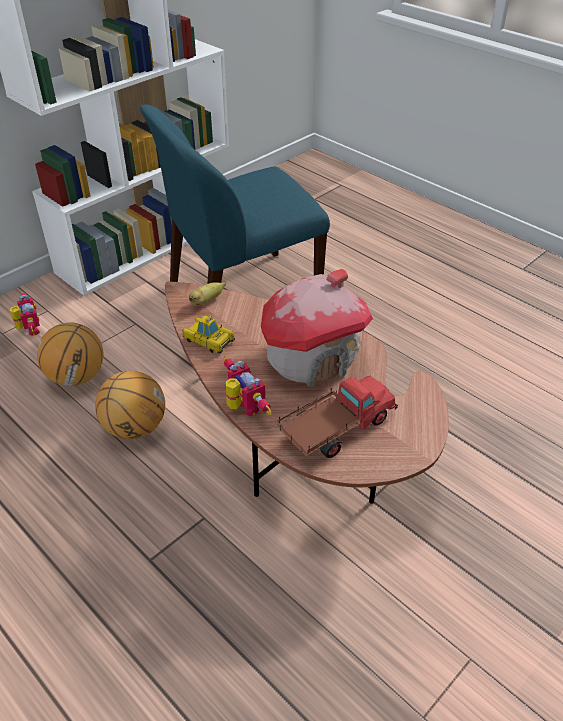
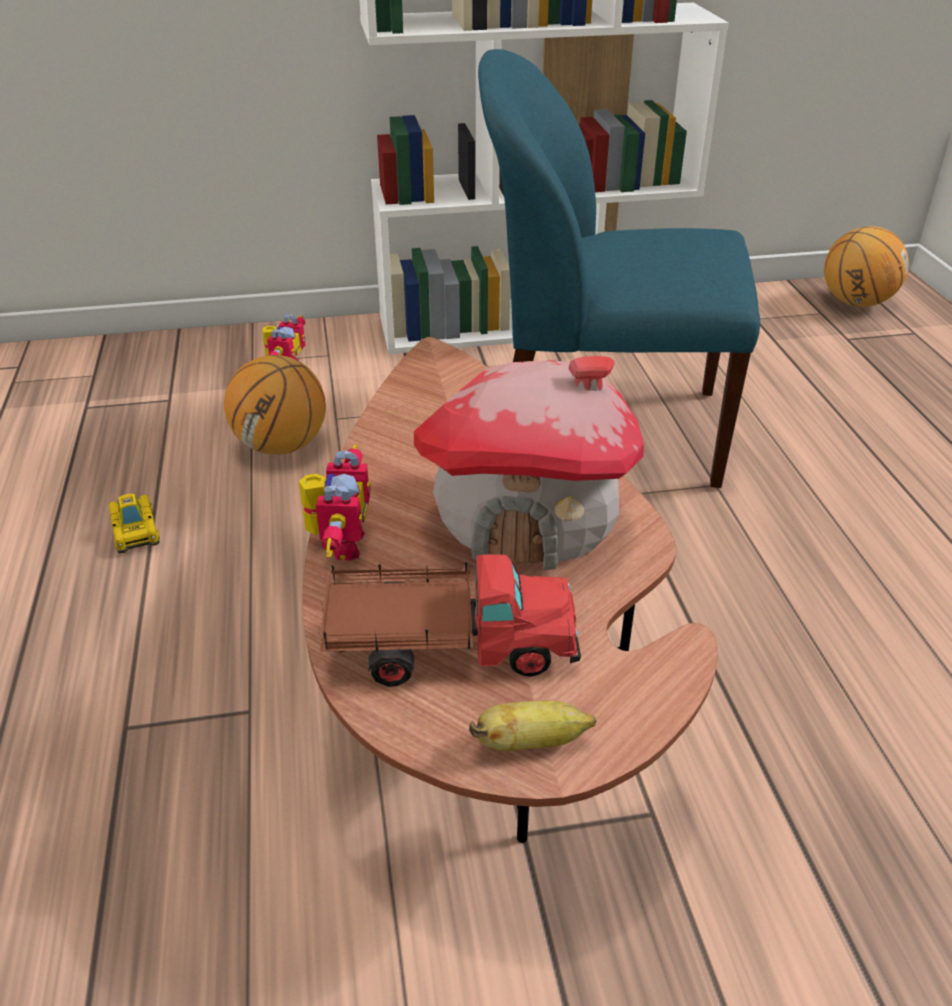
camera: 35 degrees right, 5 degrees down
basketball [95,371,165,439] -> basketball moved to [824,226,909,307]
toy car [182,315,235,353] -> toy car moved to [108,494,160,553]
banana [189,282,226,306] -> banana moved to [469,701,596,751]

